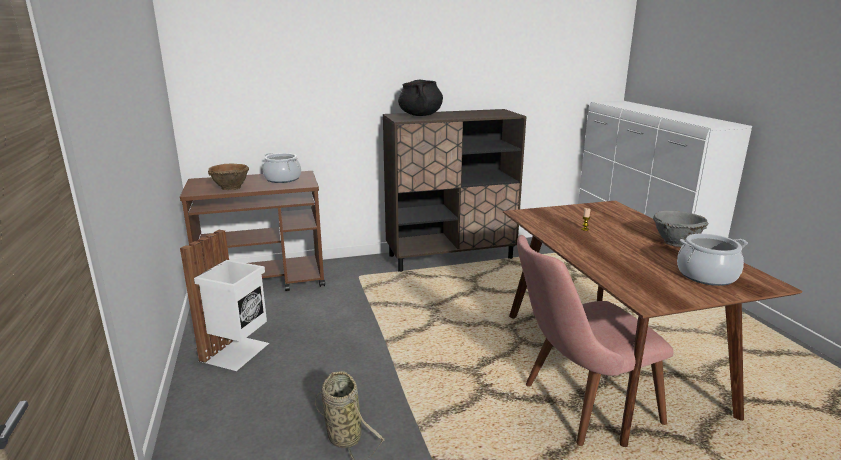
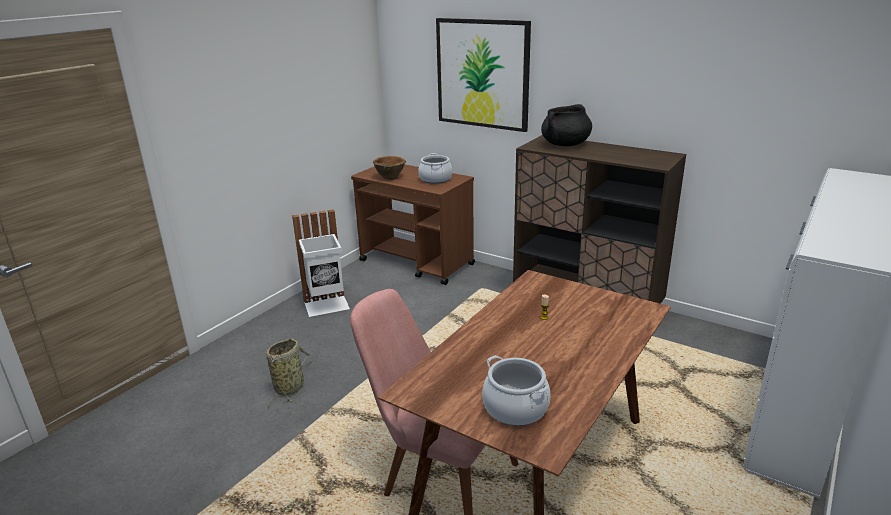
camera: 50 degrees right, 5 degrees up
grey bowl [653,210,708,247] -> none
none -> picture [436,18,531,132]

